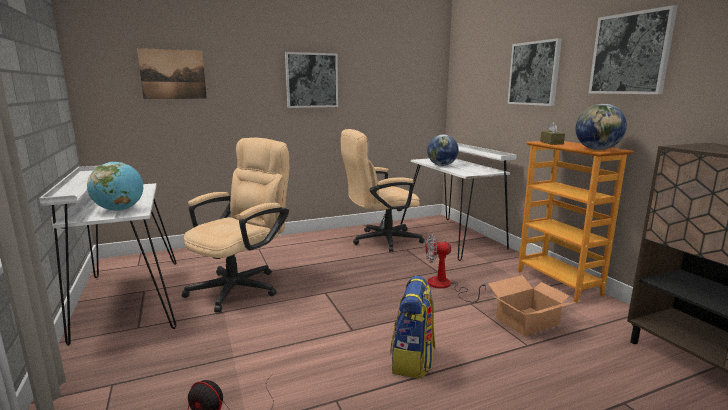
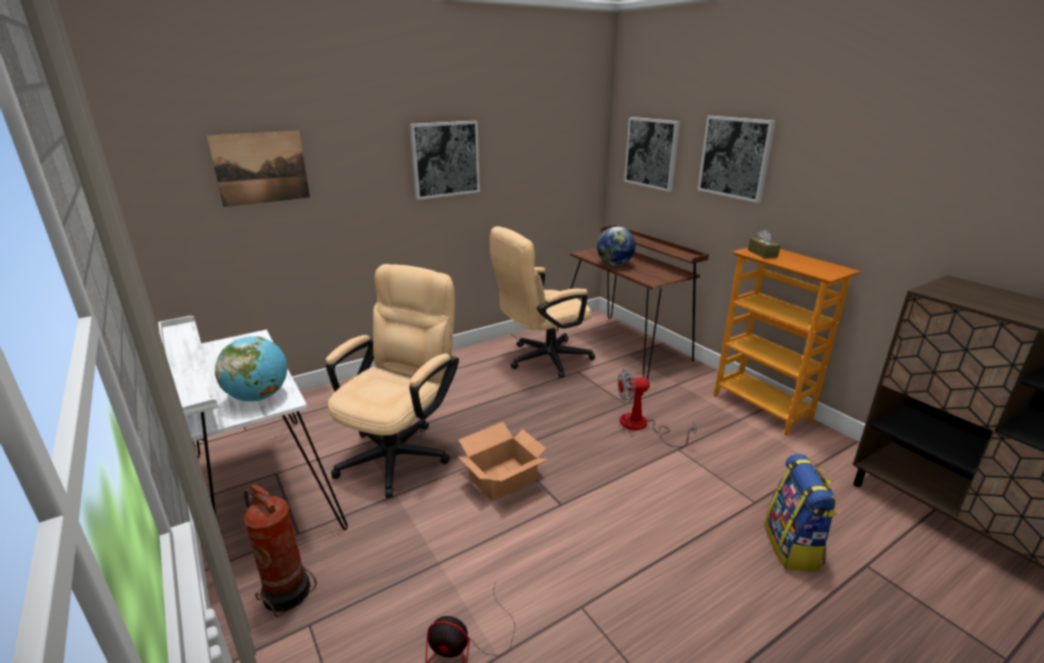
camera: 10 degrees left, 10 degrees up
backpack [390,276,435,379] -> backpack moved to [765,454,837,571]
white desk [401,143,517,261] -> brown desk [557,225,709,379]
cardboard box [488,275,576,336] -> cardboard box moved to [458,422,548,501]
globe [575,104,627,150] -> none
picture [588,5,678,94] -> picture moved to [624,117,680,191]
none -> fire extinguisher [243,484,317,617]

